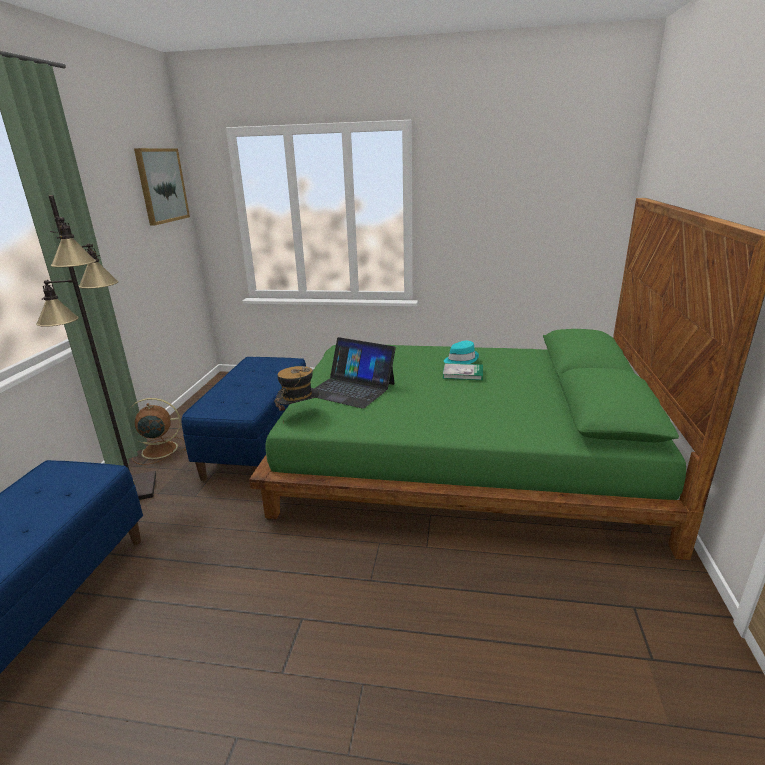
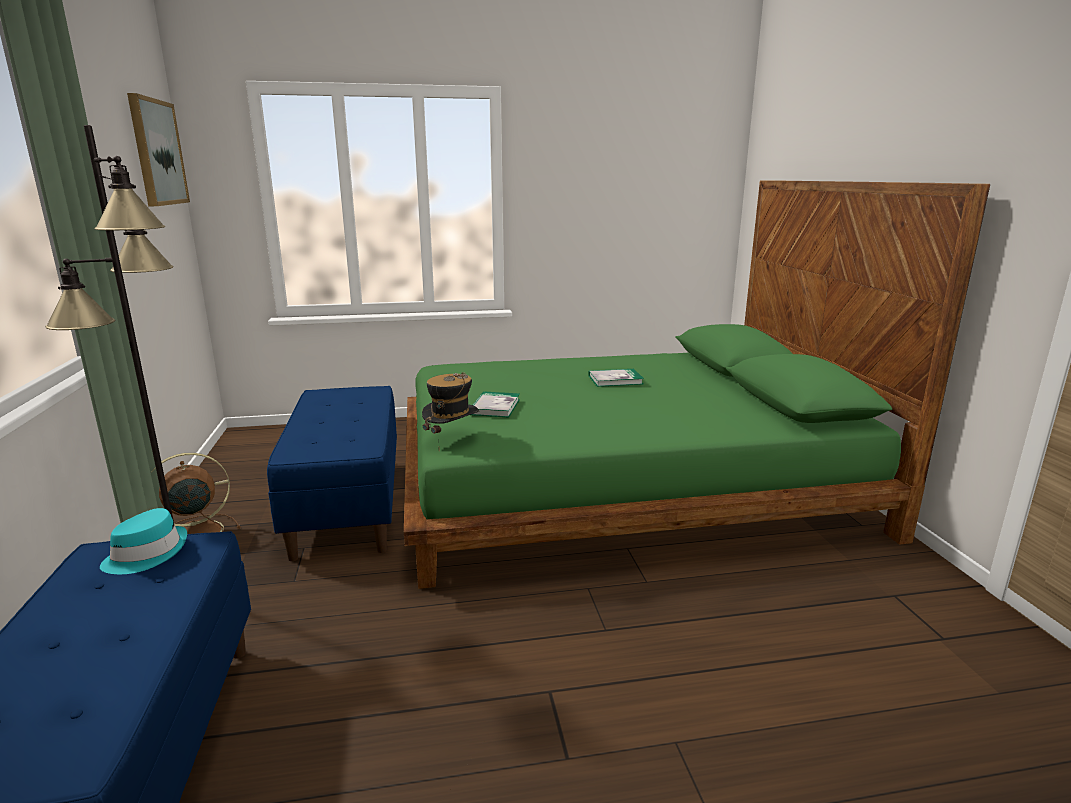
camera: 20 degrees left, 5 degrees down
laptop [314,337,396,409] -> book [471,391,520,418]
turquoise hat [444,341,479,364] -> turquoise hat moved to [100,508,187,574]

